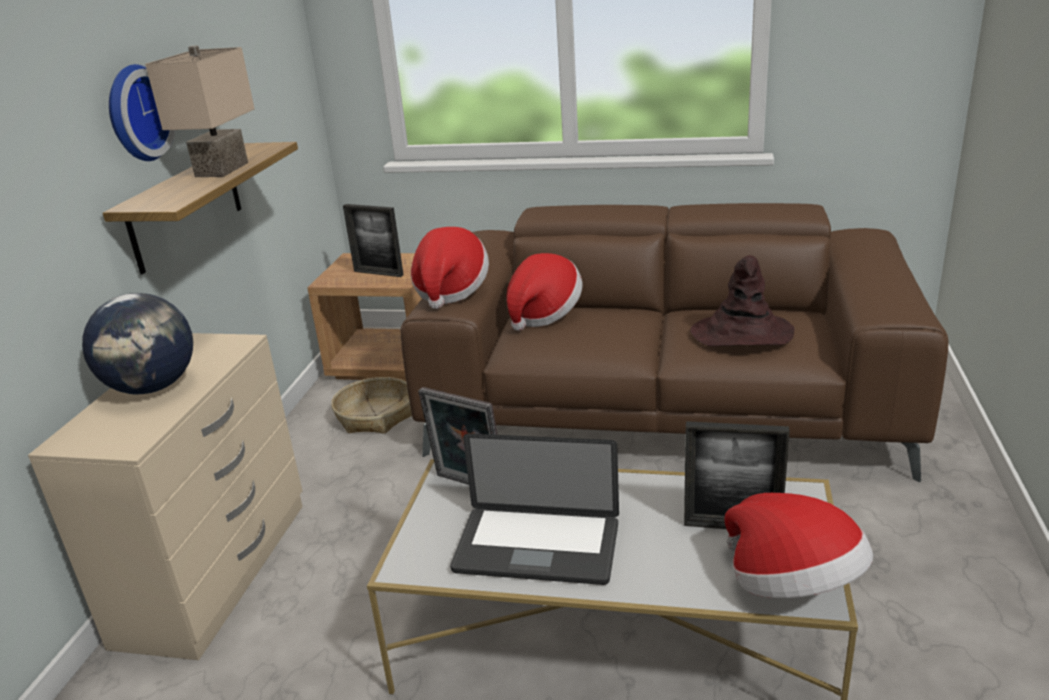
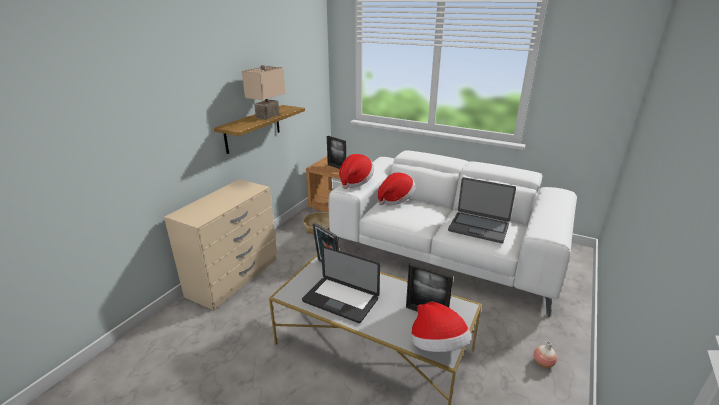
camera: 15 degrees right, 0 degrees up
globe [82,293,193,394] -> none
wall clock [109,64,175,161] -> none
brown sofa [401,203,949,482] -> white sofa [329,150,577,317]
brown hat [690,255,794,346] -> laptop [448,177,516,243]
none -> vase [533,341,557,368]

